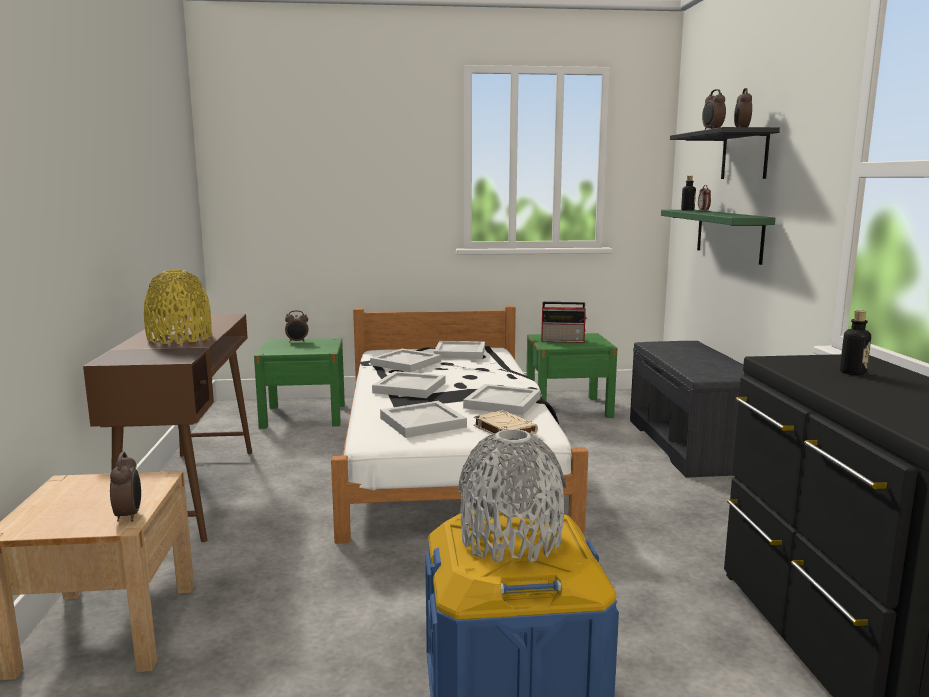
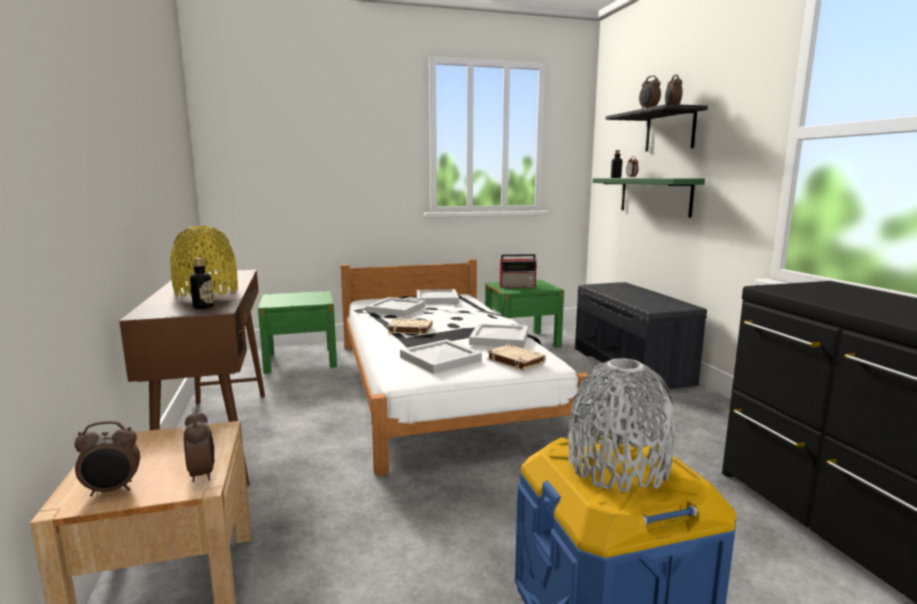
camera: 10 degrees left, 0 degrees up
alarm clock [285,310,308,342] -> alarm clock moved to [74,421,140,496]
white tray [372,371,446,398] -> beige book [387,319,433,335]
bottle [840,310,871,375] -> bottle moved to [190,258,214,309]

